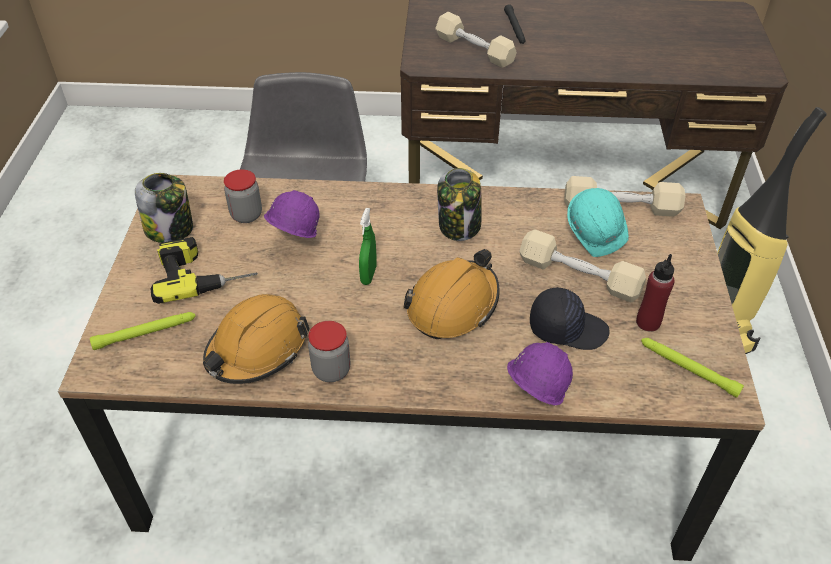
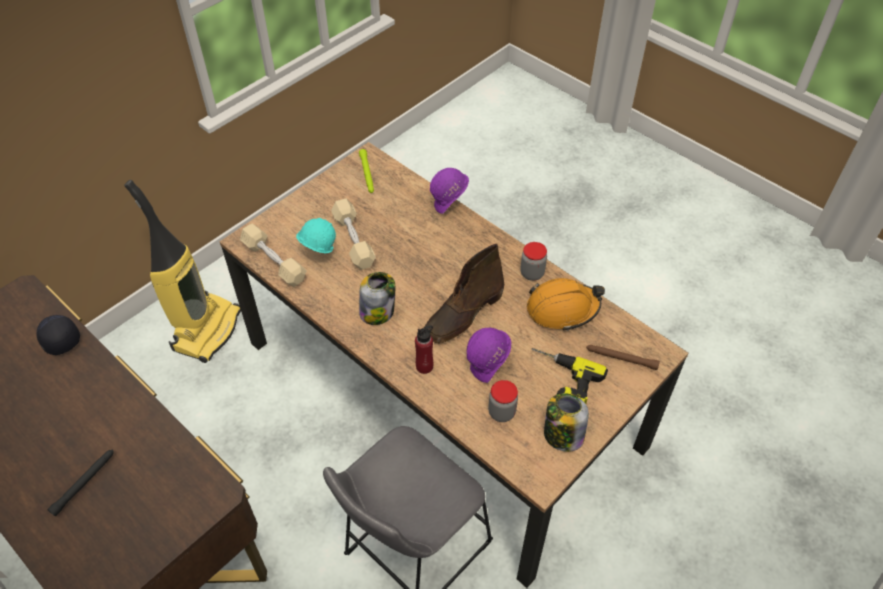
camera: 140 degrees left, 5 degrees up
green flashlight [90,312,196,350] -> brown flashlight [586,345,660,370]
green spray bottle [359,208,377,285] -> brown boot [424,244,504,344]
orange hard hat [403,249,500,339] -> none
beige dumbbell [435,12,517,68] -> none
black cap [530,287,610,350] -> black cap moved to [36,315,80,355]
red bottle [636,254,675,332] -> red bottle moved to [415,326,433,374]

